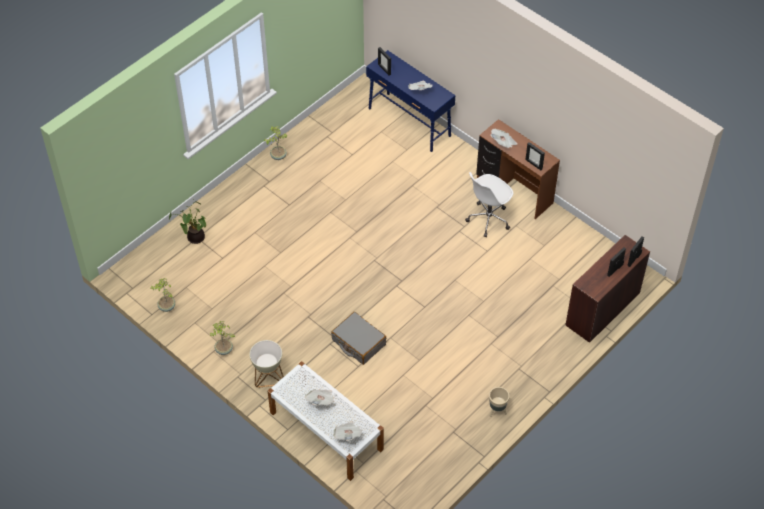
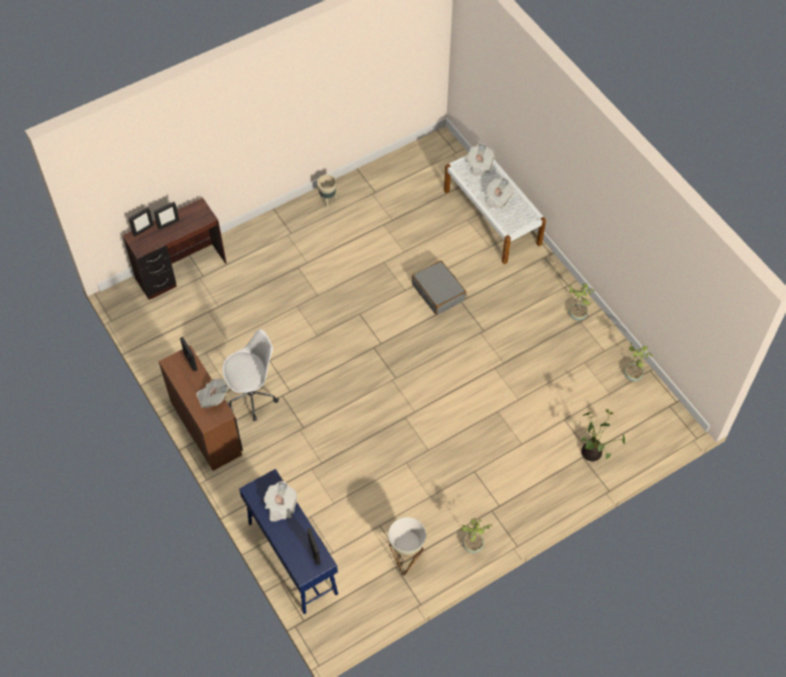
camera: 165 degrees left, 5 degrees up
planter [249,340,284,388] -> planter moved to [388,517,426,575]

